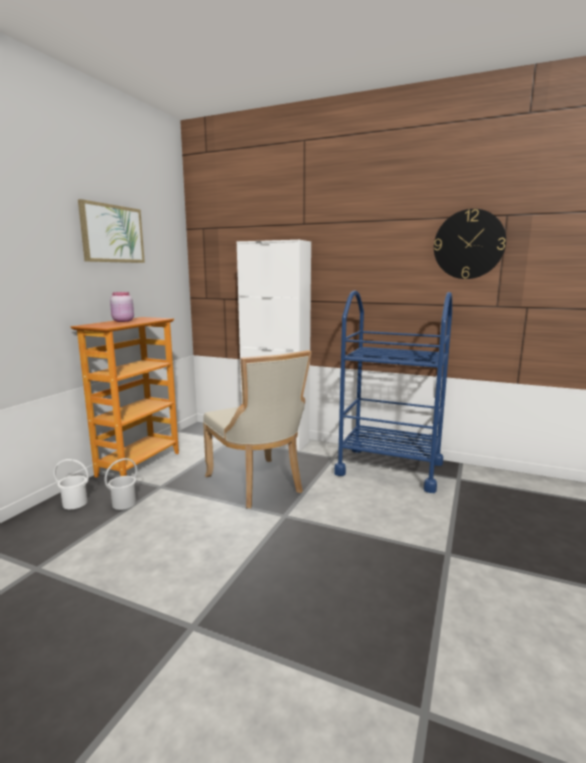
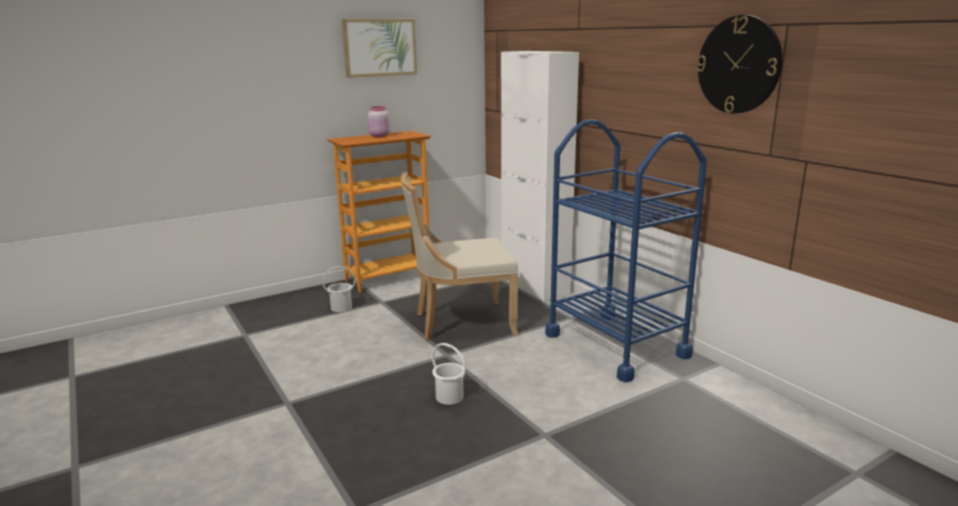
camera: 35 degrees right, 5 degrees up
white bucket [54,459,89,509] -> white bucket moved to [432,343,466,405]
beige chair [203,350,312,508] -> beige chair turned 75 degrees clockwise [401,172,518,340]

